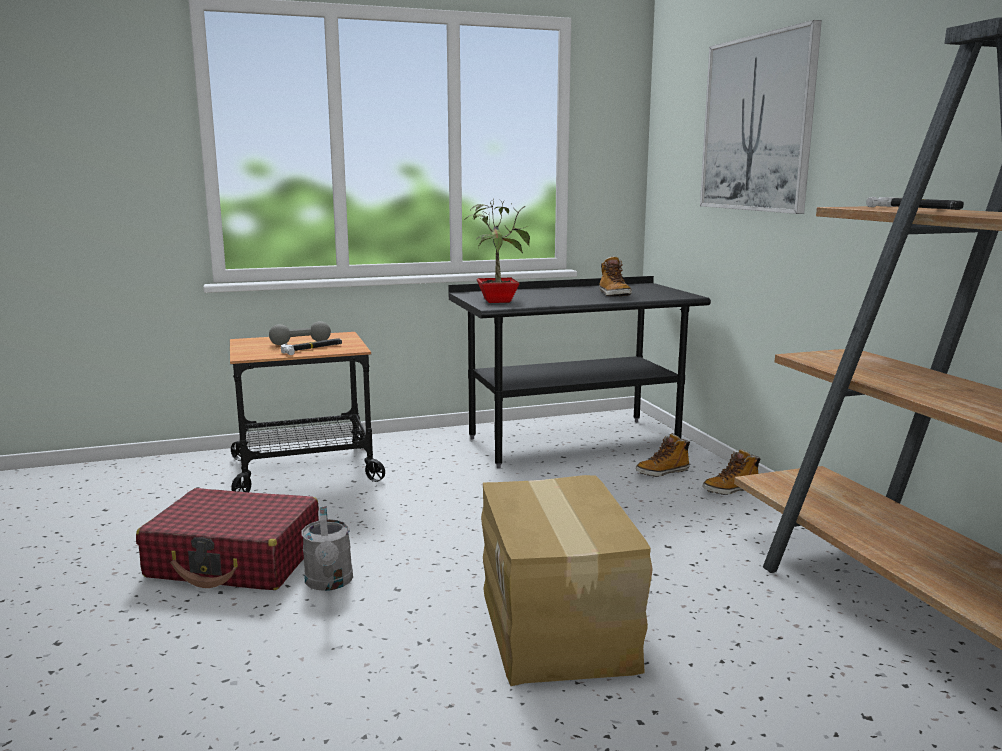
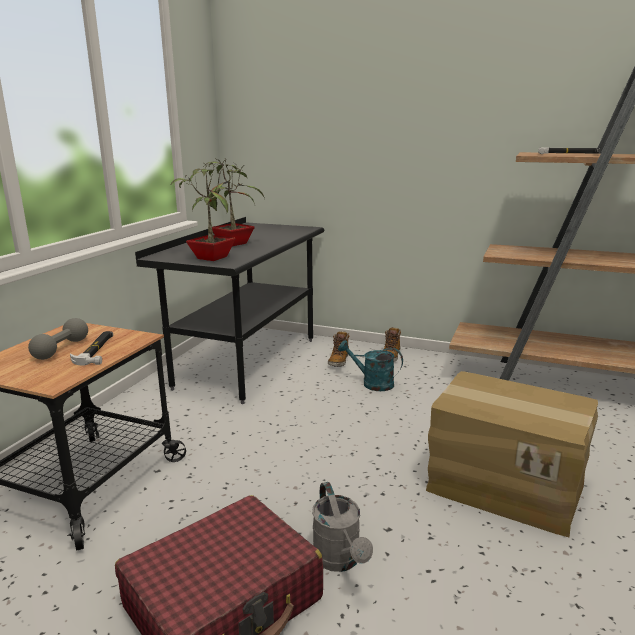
camera: 50 degrees left, 5 degrees up
grey watering can [301,506,353,591] -> grey watering can turned 45 degrees clockwise [312,482,373,572]
boot [599,256,632,297] -> none
picture [700,20,822,214] -> none
none -> potted plant [203,158,264,246]
none -> turquoise watering can [338,340,403,391]

